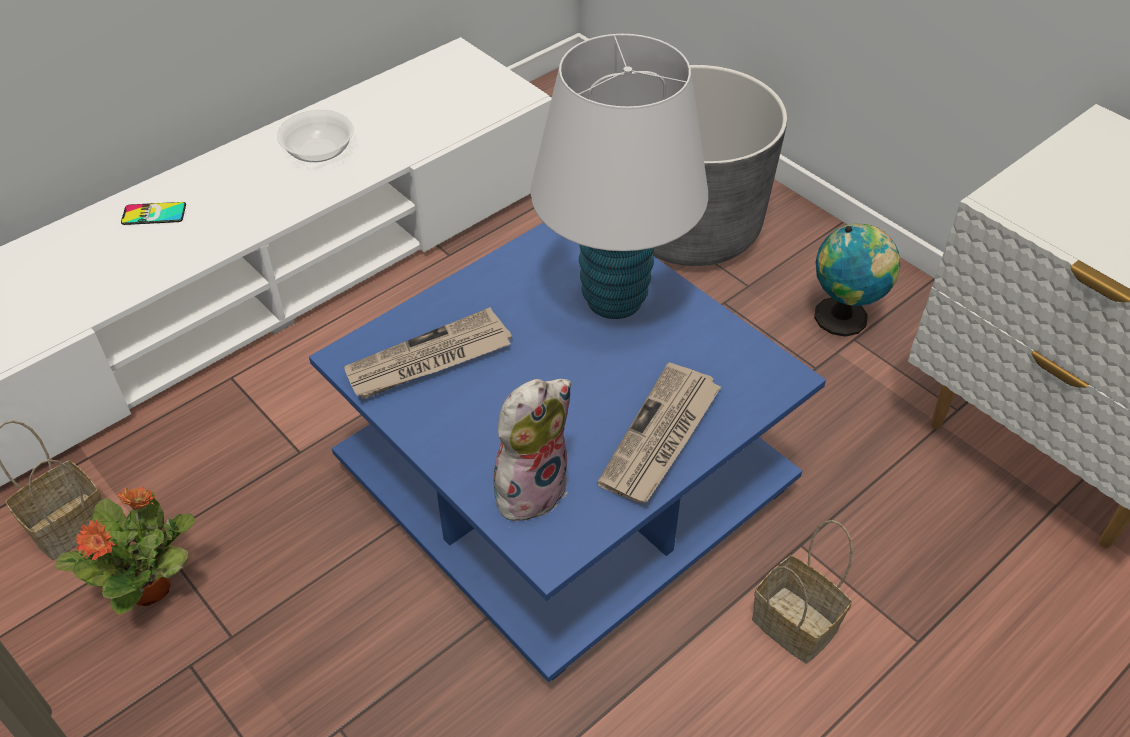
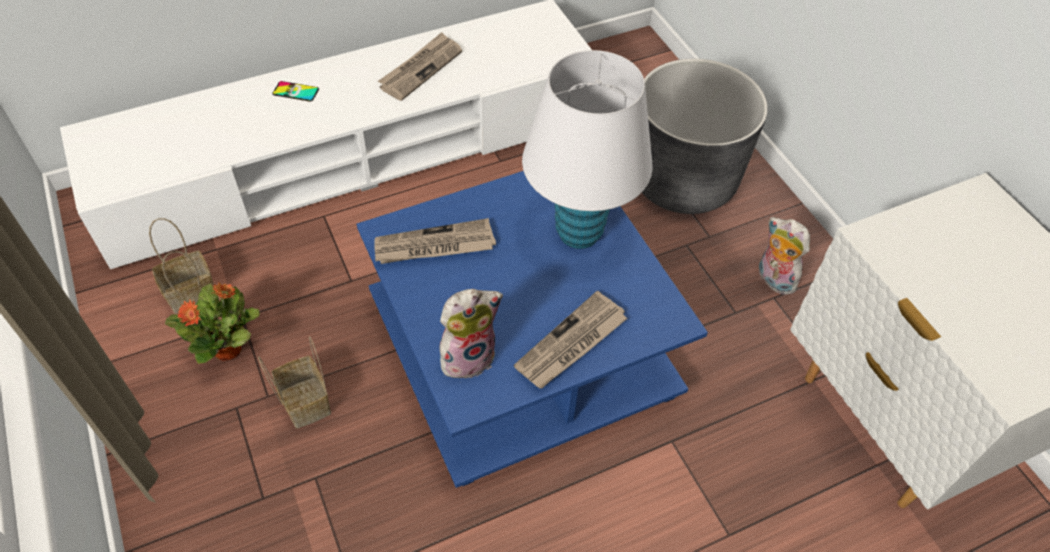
camera: 15 degrees right, 5 degrees up
bowl [277,110,354,162] -> newspaper [378,32,462,101]
basket [752,520,853,664] -> basket moved to [258,336,331,428]
globe [814,223,900,337] -> plush toy [759,217,810,295]

